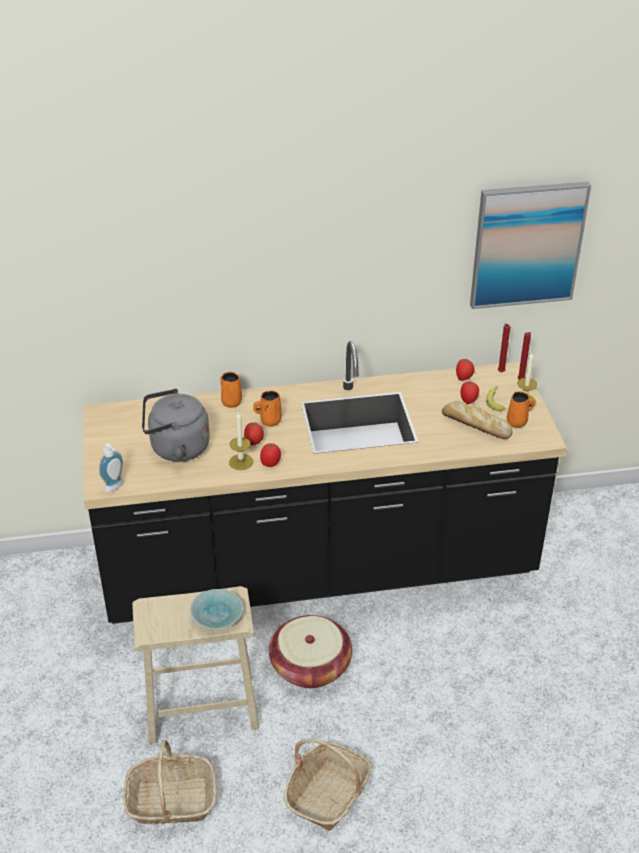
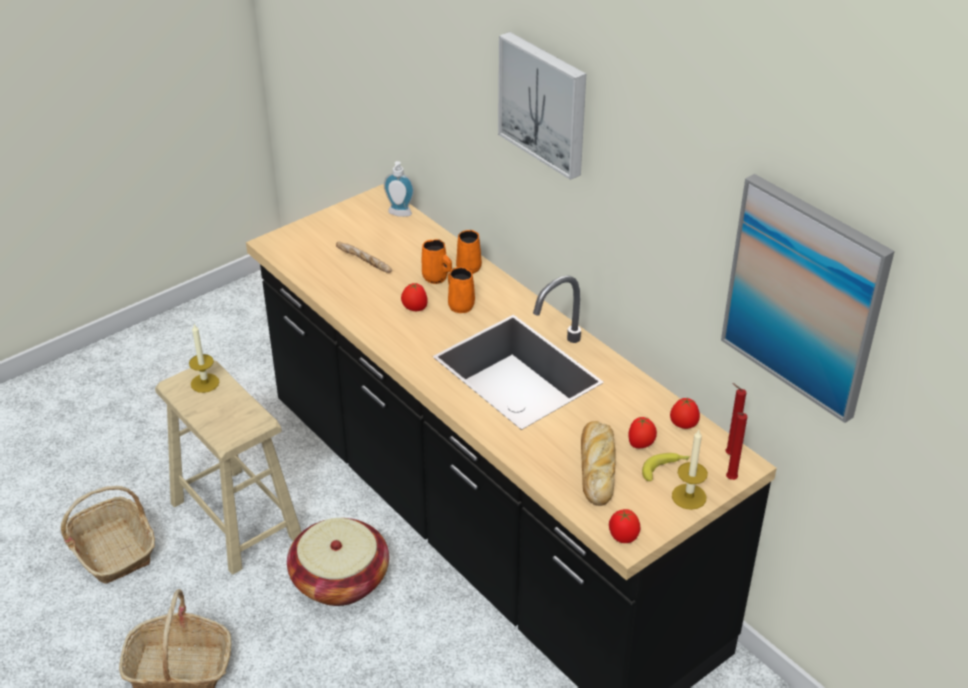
camera: 60 degrees right, 0 degrees up
soap dispenser [99,443,124,492] -> soap dispenser moved to [384,161,414,217]
grey kettle [142,389,210,462] -> bread [336,242,392,273]
turquoise bowl [190,589,243,629] -> none
candle [229,412,253,470] -> candle moved to [189,324,219,393]
tomato [260,443,281,467] -> tomato moved to [609,509,641,543]
orange mug [507,391,534,427] -> orange mug moved to [421,239,452,284]
none -> picture [498,32,586,180]

